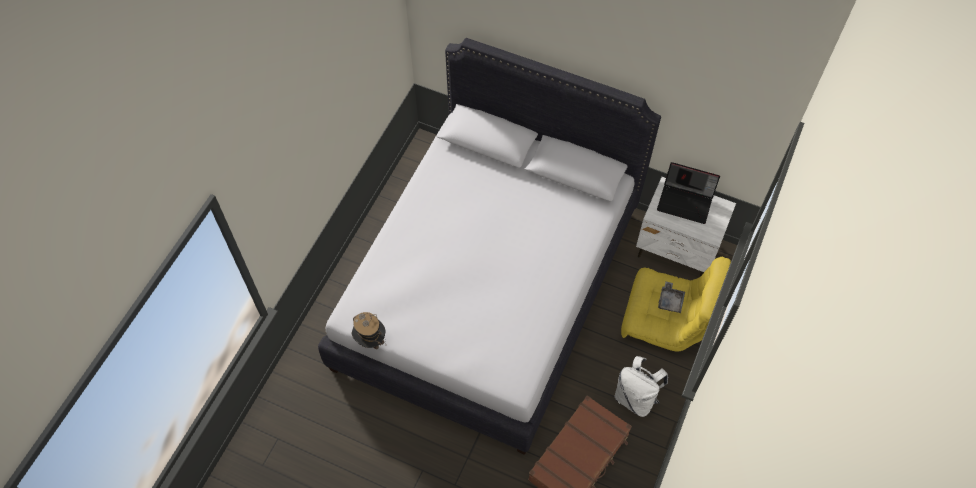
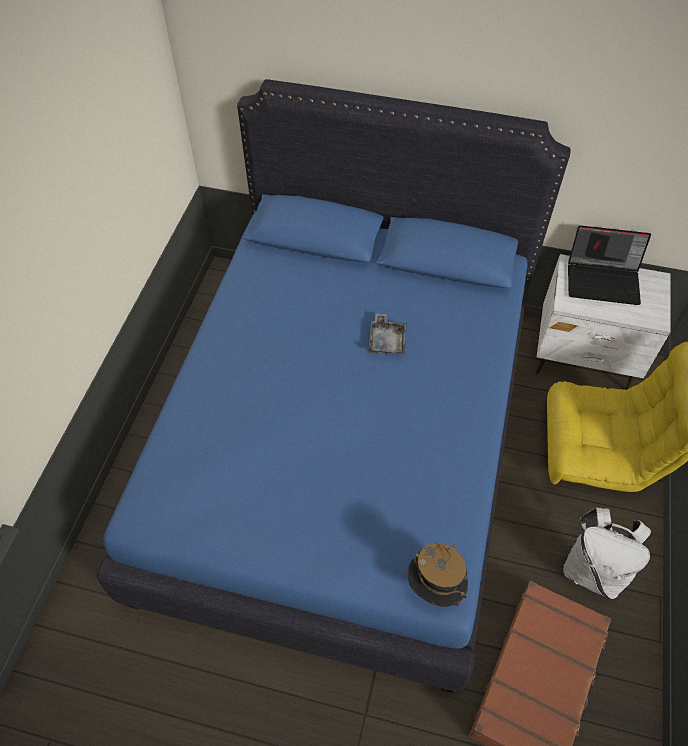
camera: 10 degrees left, 5 degrees down
white bed [318,38,661,455] -> blue bed [97,79,571,693]
hat [351,312,385,350] -> hat moved to [408,543,468,607]
grey tray [658,281,685,313] -> grey tray moved to [369,313,407,355]

